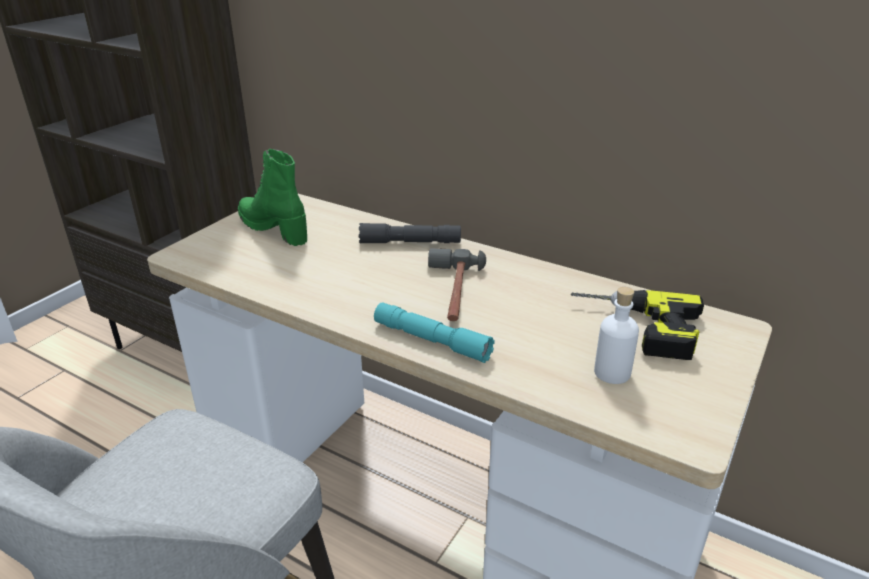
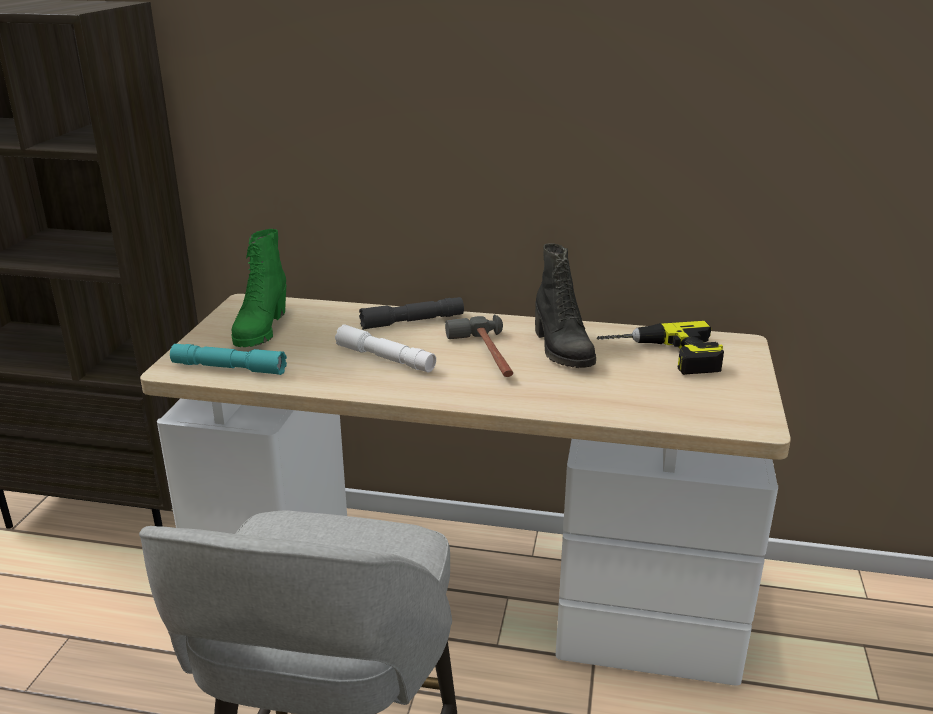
camera: 20 degrees left, 5 degrees down
green boot [238,149,307,246] -> green boot turned 105 degrees counterclockwise [231,229,286,347]
turquoise flashlight [374,303,495,363] -> turquoise flashlight moved to [170,344,287,375]
white bottle [594,287,639,384] -> none
none -> white flashlight [335,324,436,372]
none -> black boot [535,243,596,368]

